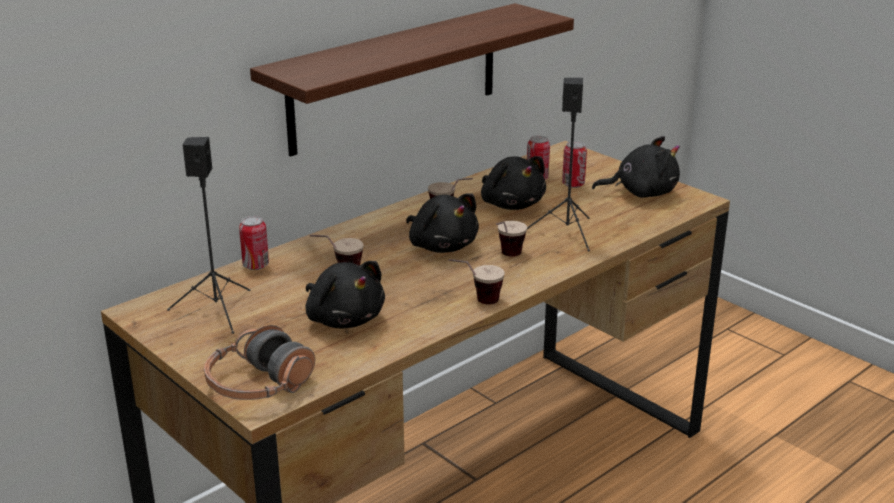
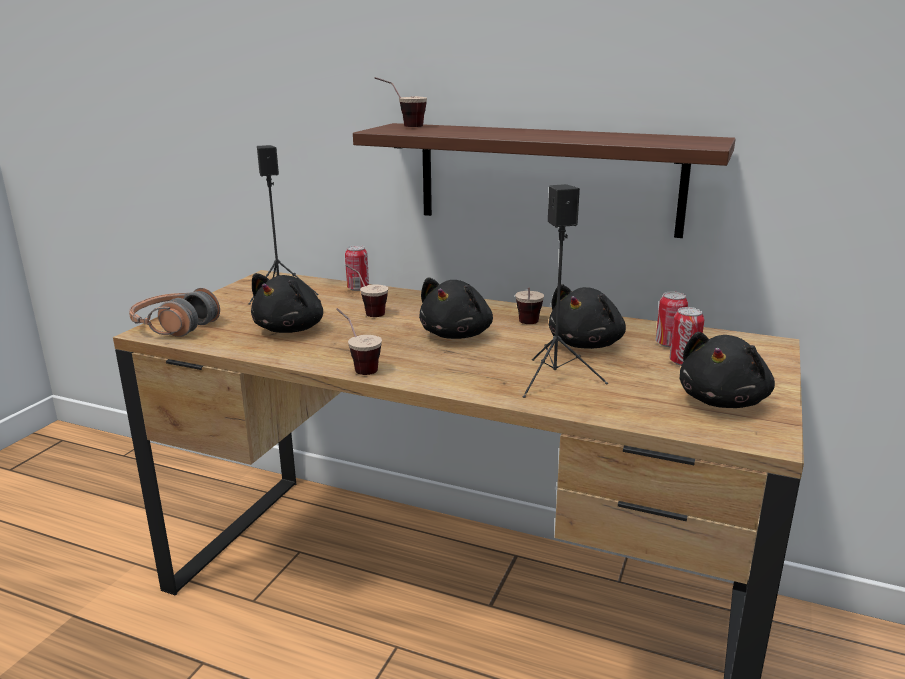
camera: 65 degrees right, 5 degrees down
cup [496,221,527,257] -> cup moved to [374,77,427,127]
black plush toy [592,136,680,198] -> black plush toy turned 60 degrees clockwise [679,332,775,408]

